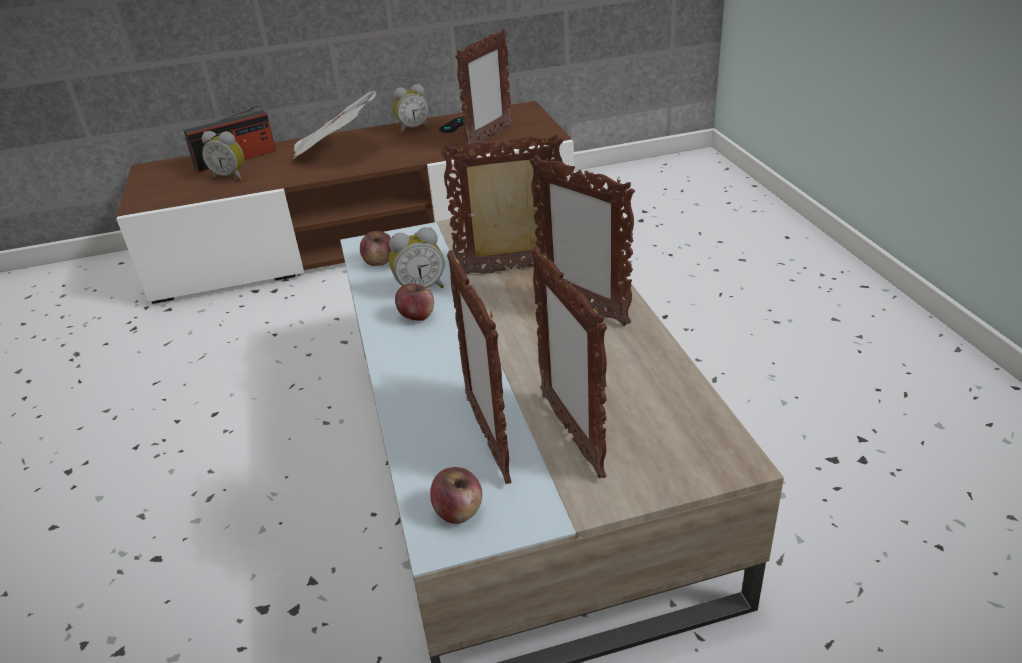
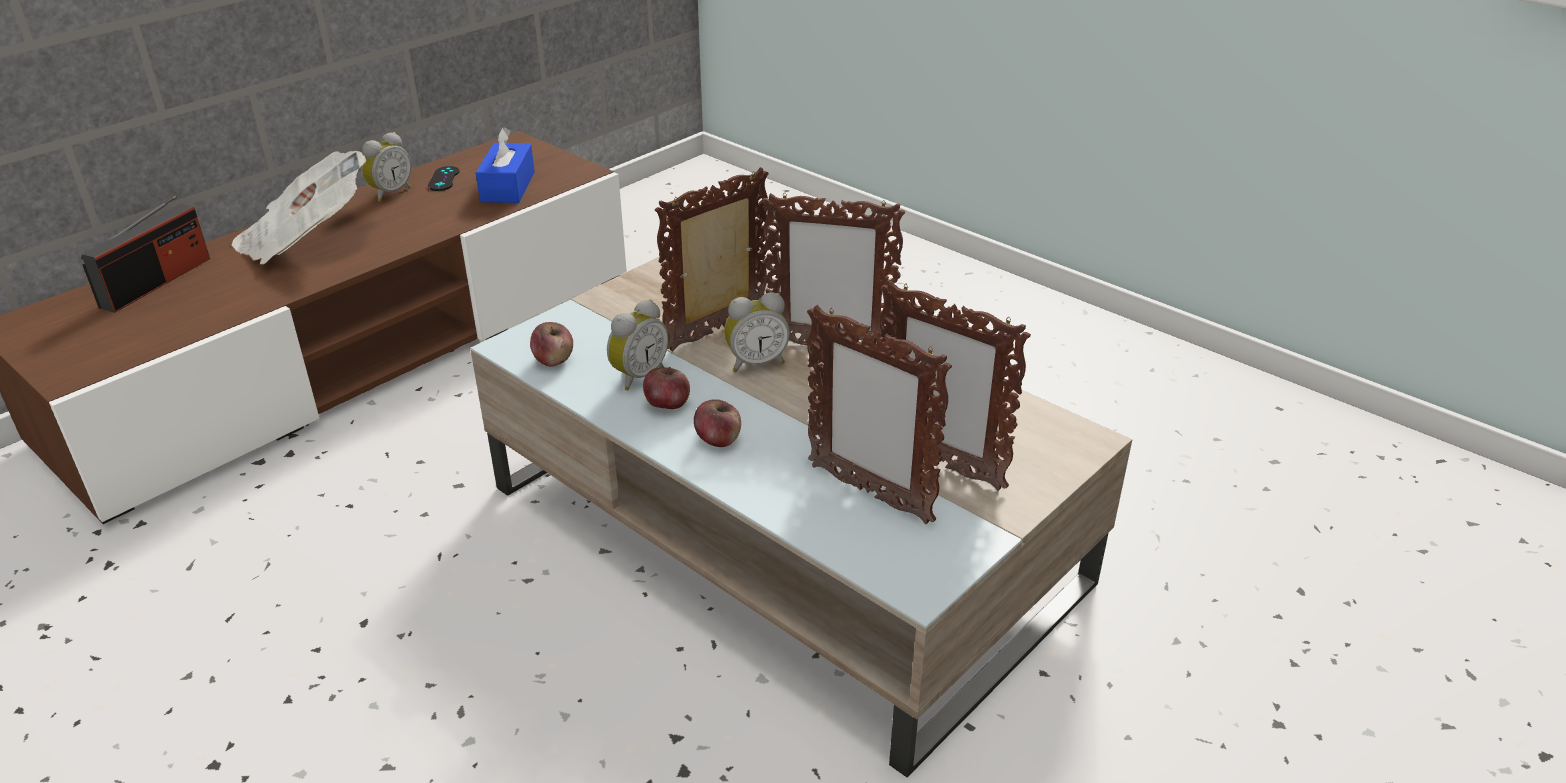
camera: 35 degrees left, 0 degrees up
alarm clock [202,131,244,180] -> alarm clock moved to [724,292,790,372]
apple [430,467,482,524] -> apple moved to [694,399,741,447]
picture frame [455,29,512,145] -> blue tissue box [476,127,535,203]

